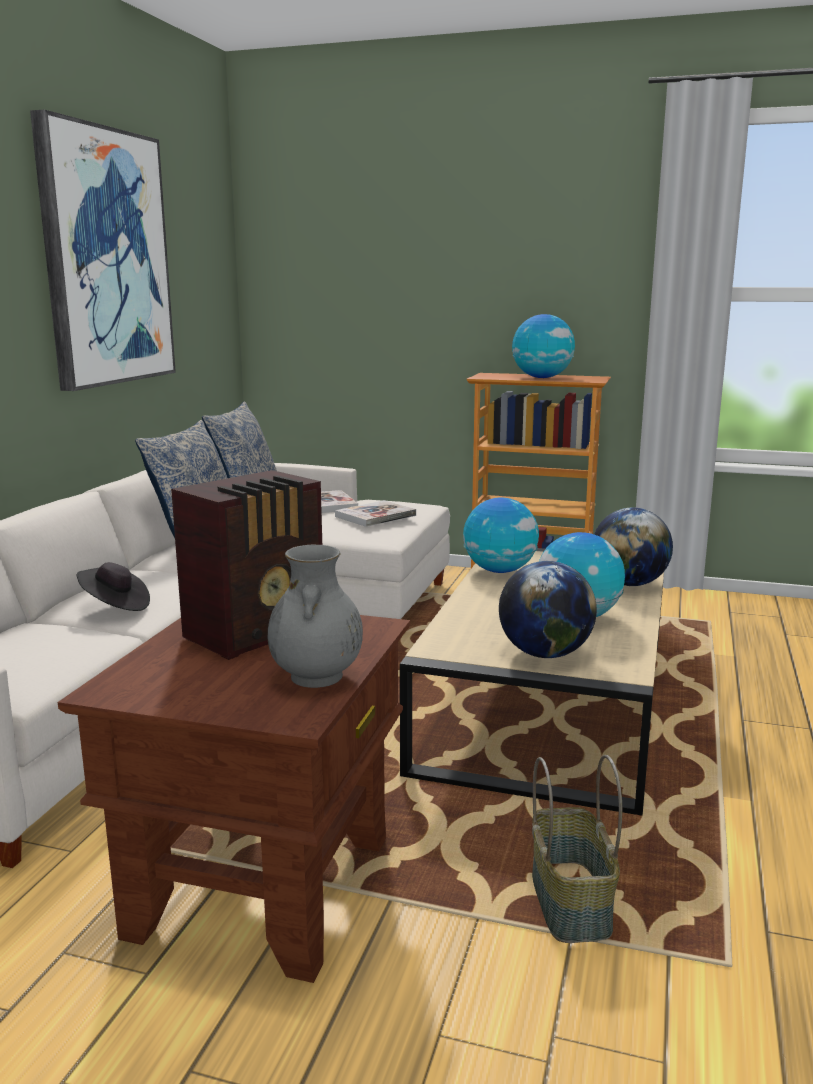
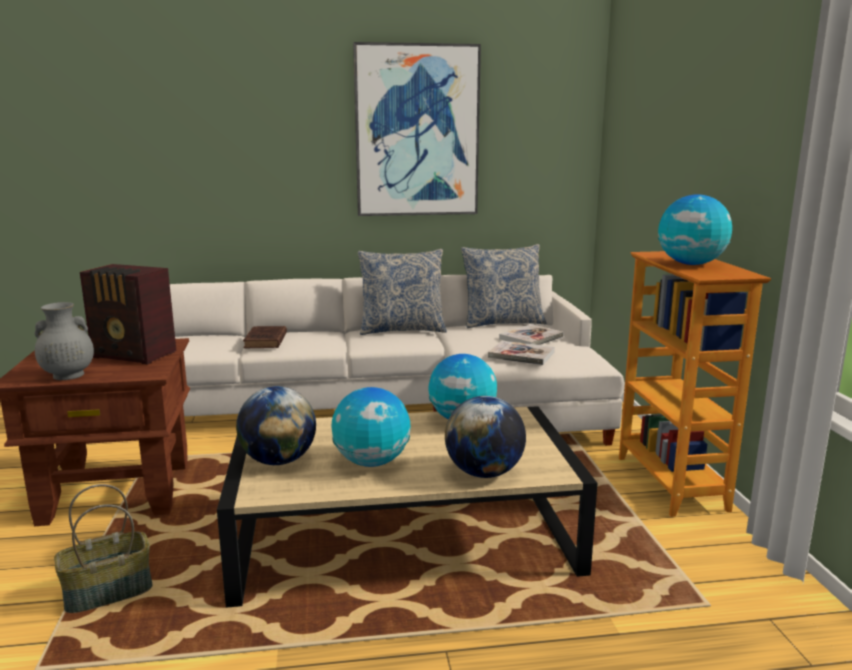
camera: 65 degrees right, 0 degrees up
black hat [77,562,150,611] -> brown book [243,326,287,348]

